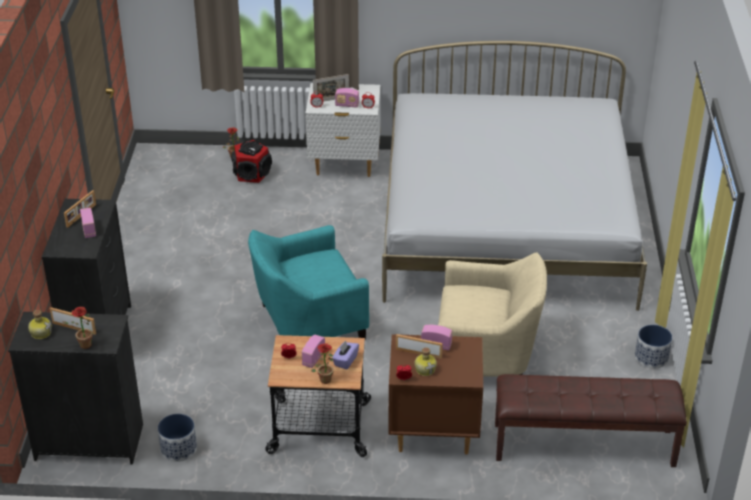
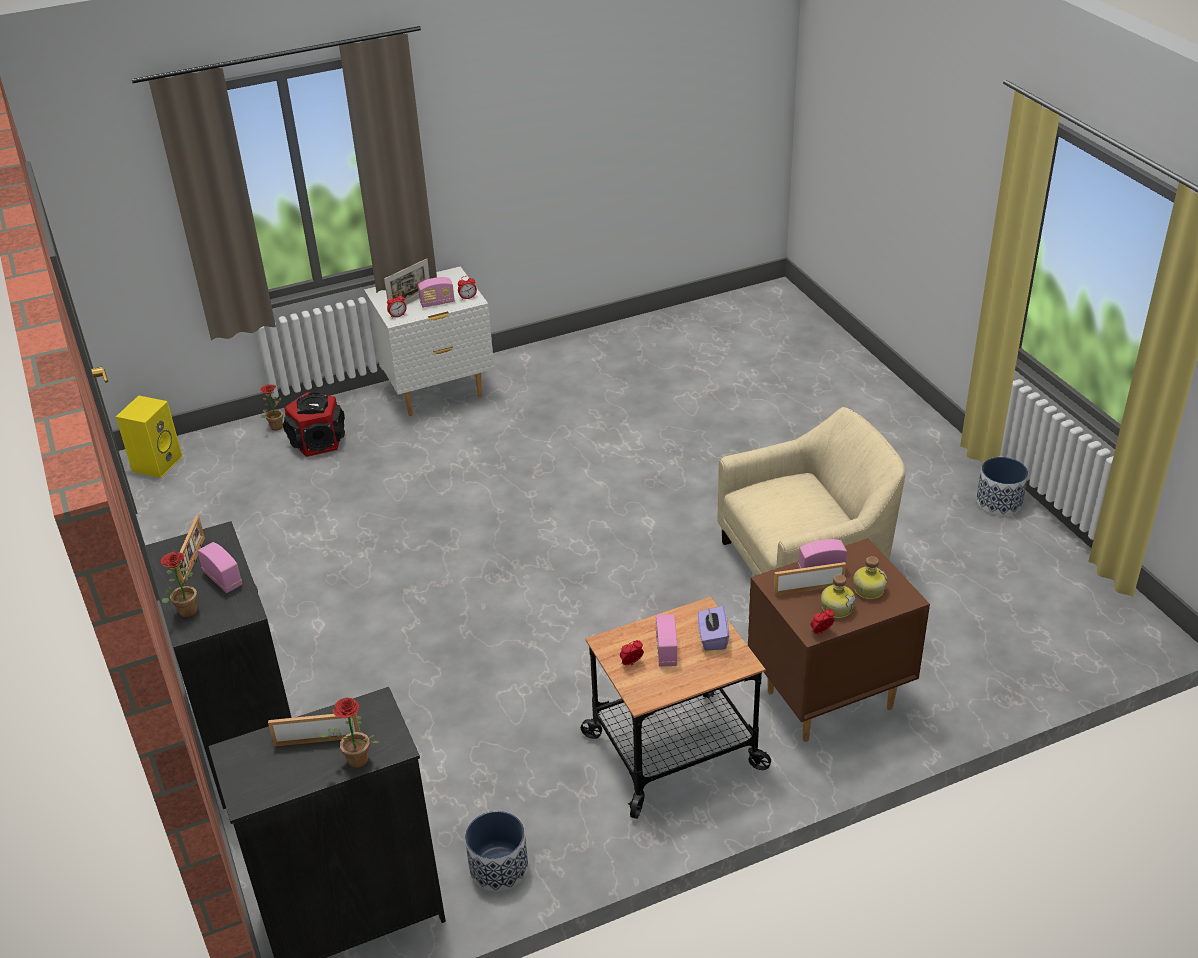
camera: 25 degrees left, 0 degrees up
bottle [28,310,52,339] -> bottle moved to [853,556,888,599]
turquoise armchair [248,225,369,339] -> none
potted plant [311,343,334,384] -> potted plant moved to [161,552,197,618]
white bed [382,41,647,311] -> none
brown bench [495,374,687,467] -> none
none -> yellow speaker [116,395,182,478]

